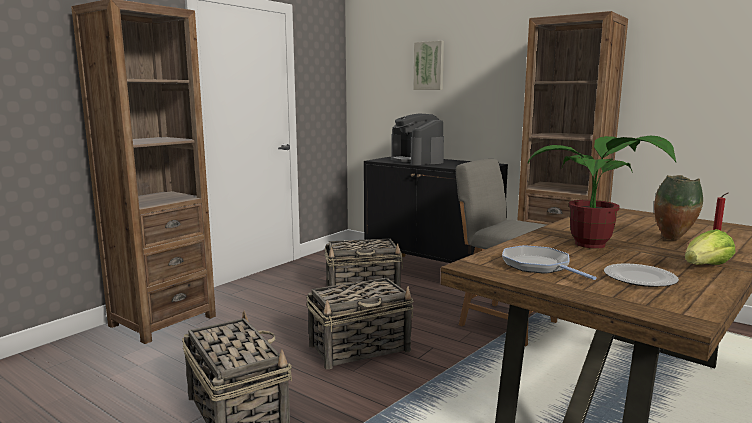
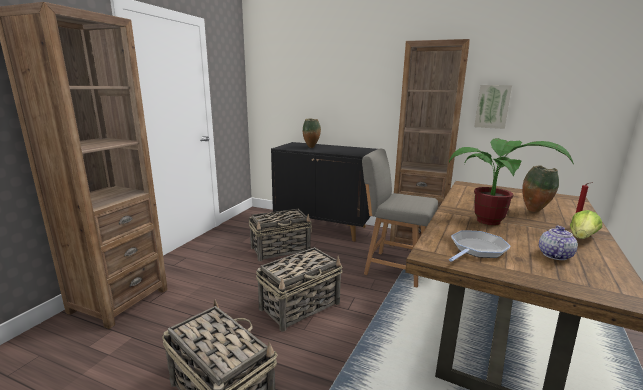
camera: 15 degrees left, 5 degrees up
coffee machine [391,113,444,165] -> vase [303,118,321,148]
picture [413,41,444,90] -> picture moved to [474,85,512,129]
frying pan [502,245,597,280] -> frying pan turned 90 degrees clockwise [449,230,511,262]
plate [604,263,679,287] -> teapot [539,225,578,260]

